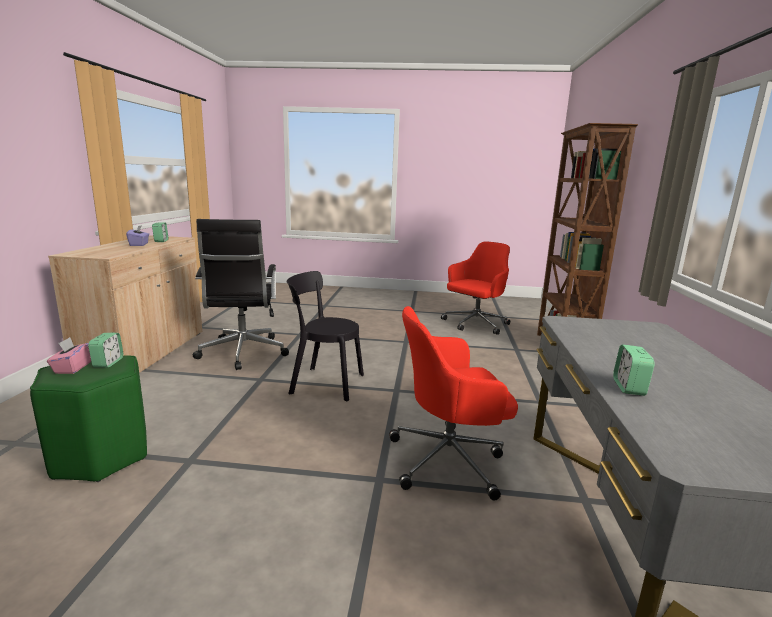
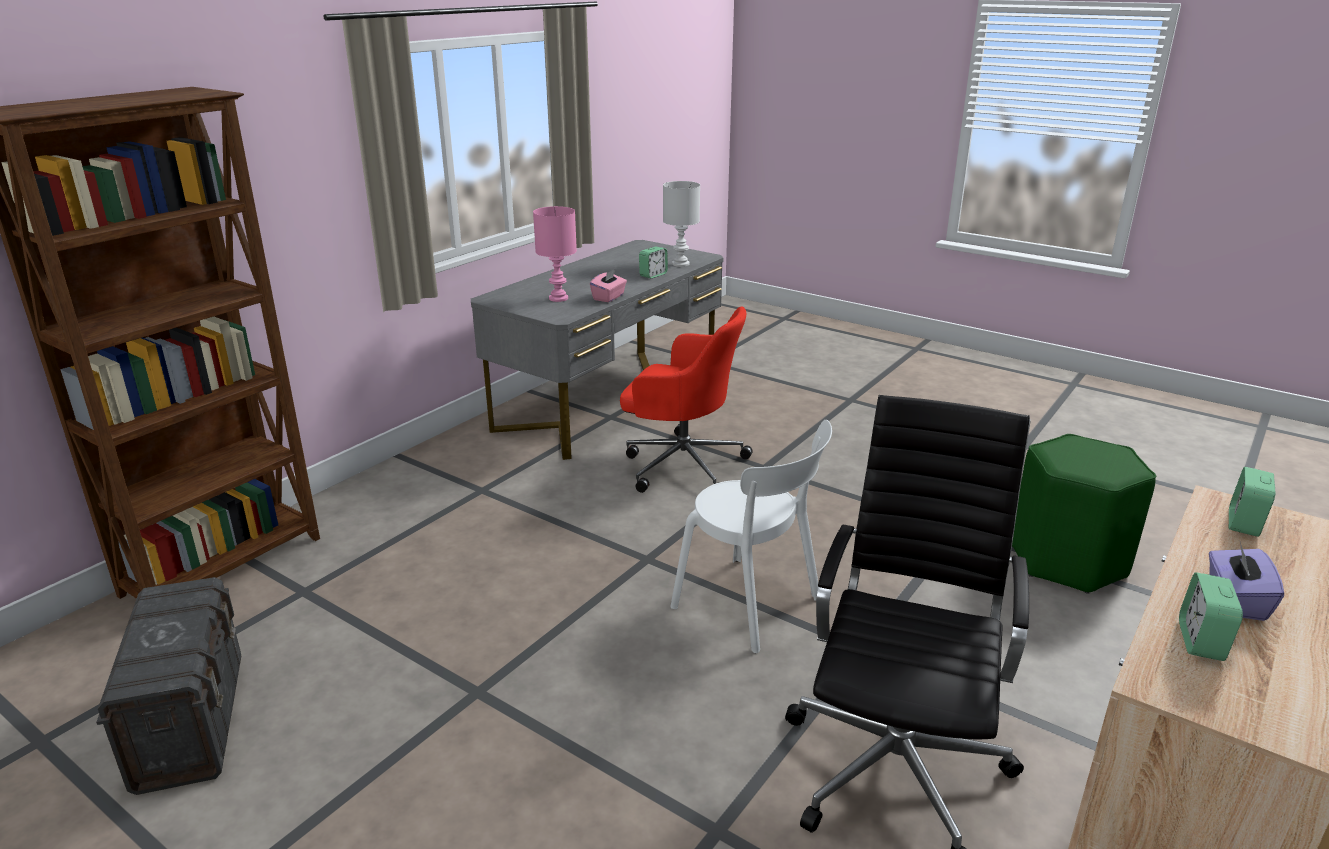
camera: 150 degrees left, 10 degrees up
pink tissue box [47,337,91,374] -> pink tissue box moved to [590,269,627,302]
alarm clock [88,333,123,368] -> alarm clock moved to [1229,467,1276,537]
black chair [287,271,364,401] -> white chair [671,420,832,653]
red office chair [441,242,510,335] -> grey storage box [96,577,241,795]
none -> pink table lamp [533,206,577,302]
none -> white table lamp [663,181,700,267]

